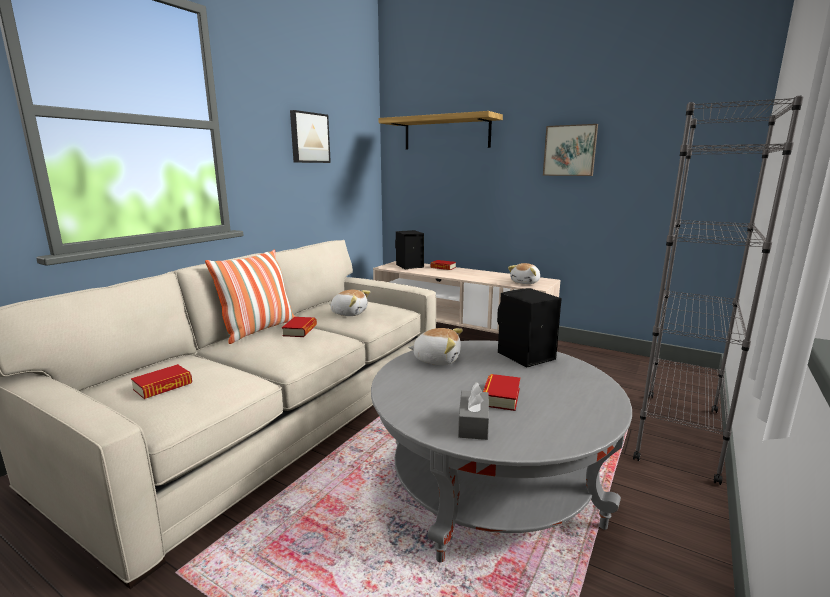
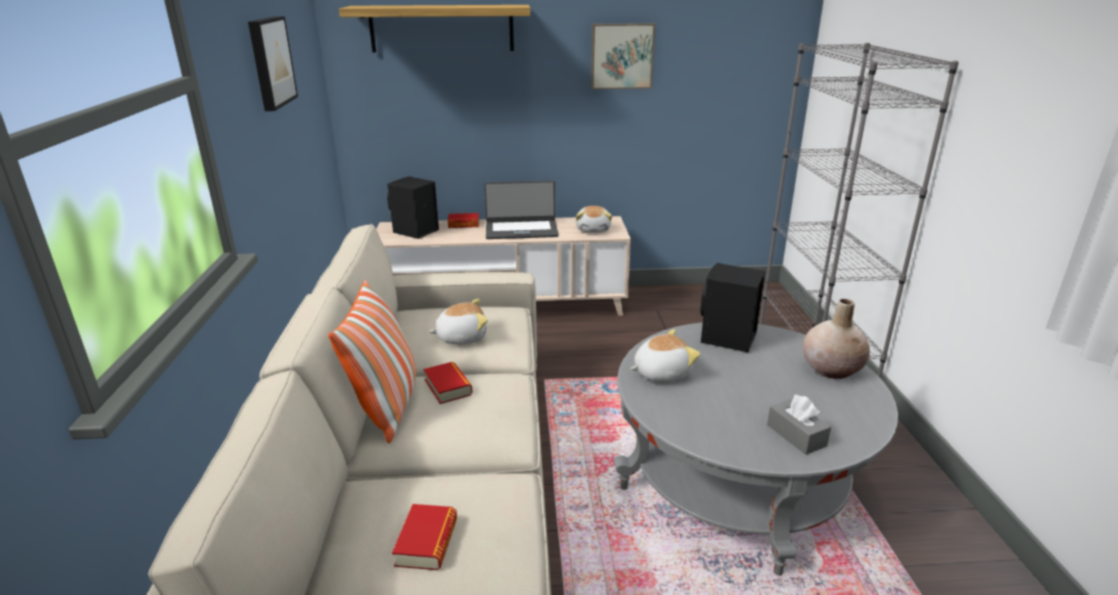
camera: 35 degrees left, 10 degrees up
book [483,374,520,411] -> none
none -> laptop [484,181,558,239]
none -> beige vase [803,299,870,379]

